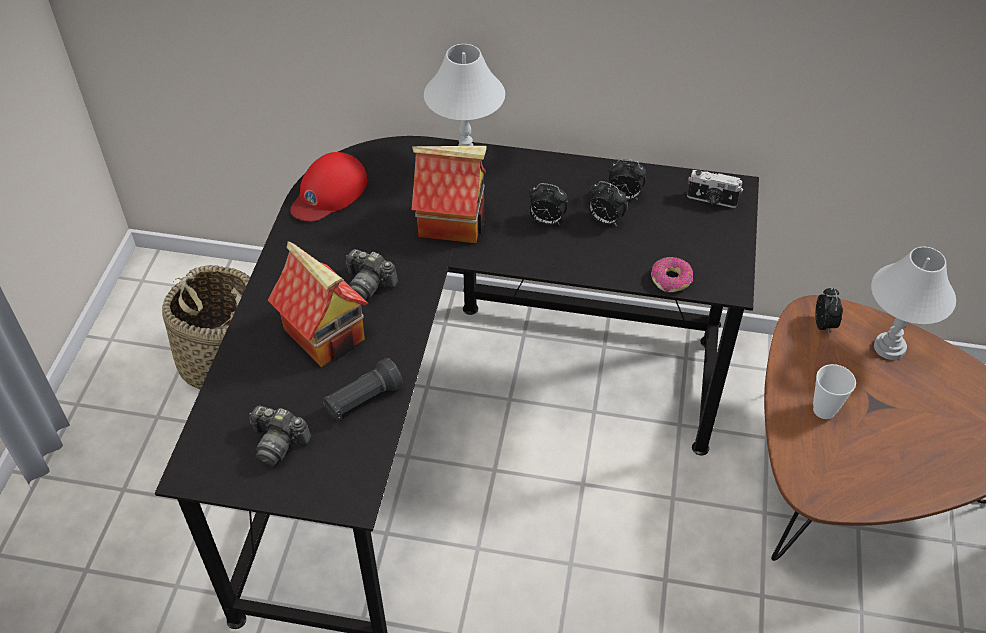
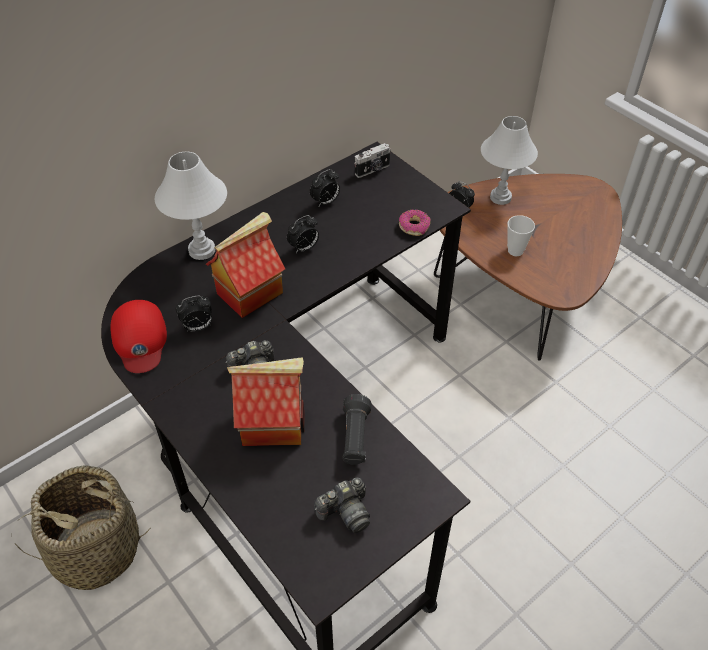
camera: 50 degrees left, 0 degrees up
alarm clock [588,181,628,226] -> alarm clock moved to [176,296,212,332]

